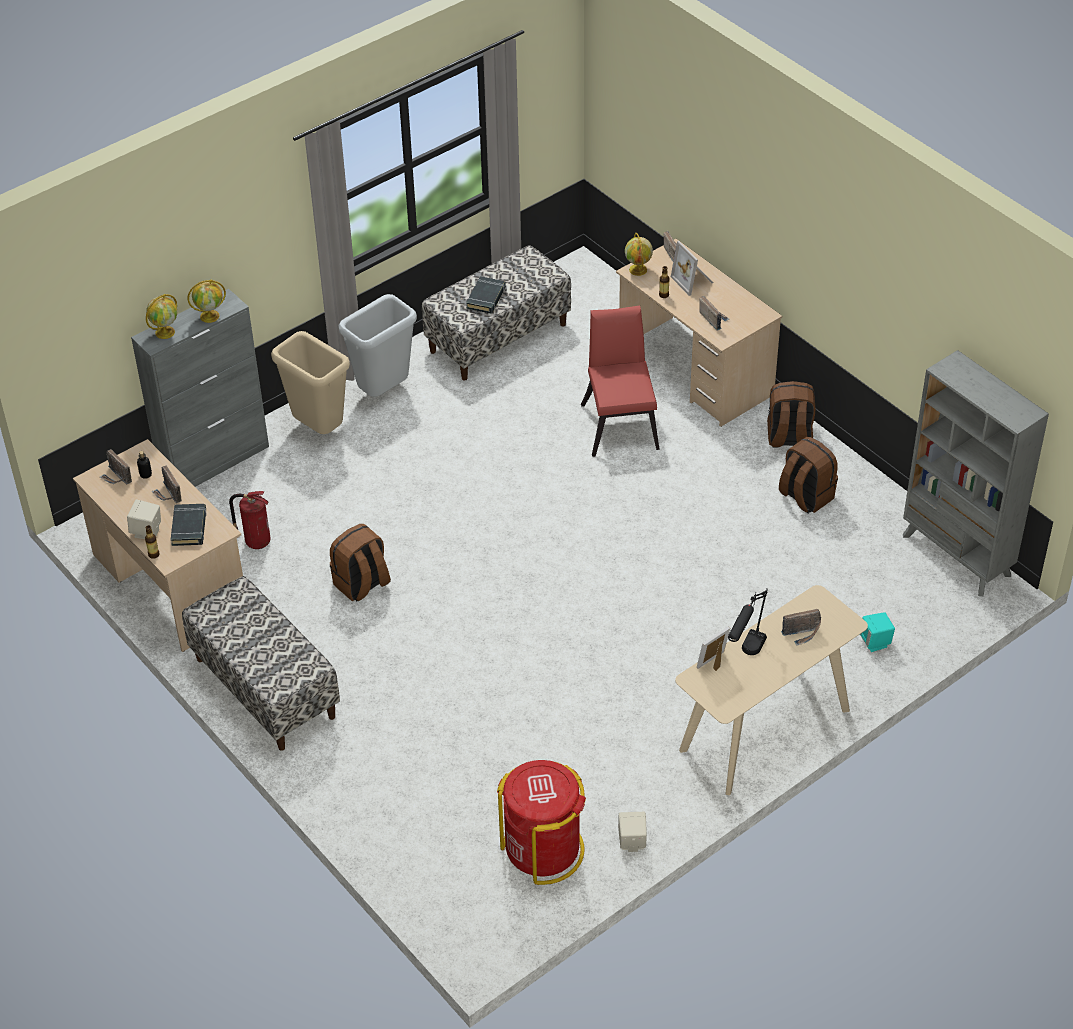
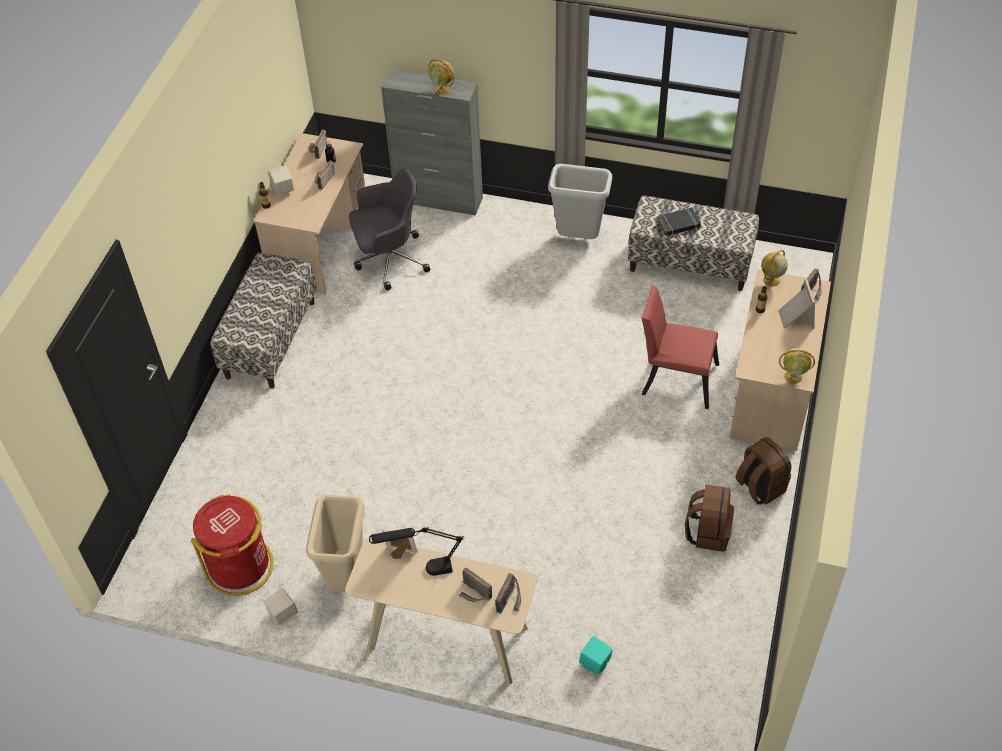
camera: 55 degrees right, 5 degrees up
globe [146,294,177,339] -> globe moved to [779,348,815,384]
black book [171,504,207,546] -> none
fire extinguisher [229,491,271,549] -> grey office chair [349,169,430,290]
beige trash can [271,331,350,434] -> beige trash can moved to [306,495,365,592]
brown backpack [330,524,391,602] -> none
red chair [581,305,660,457] -> red chair turned 120 degrees counterclockwise [642,285,719,409]
picture frame [671,241,713,296] -> picture frame turned 150 degrees clockwise [778,278,815,329]
radio [699,296,729,331] -> radio moved to [495,573,521,614]
grey bookcase [903,350,1049,596] -> none

